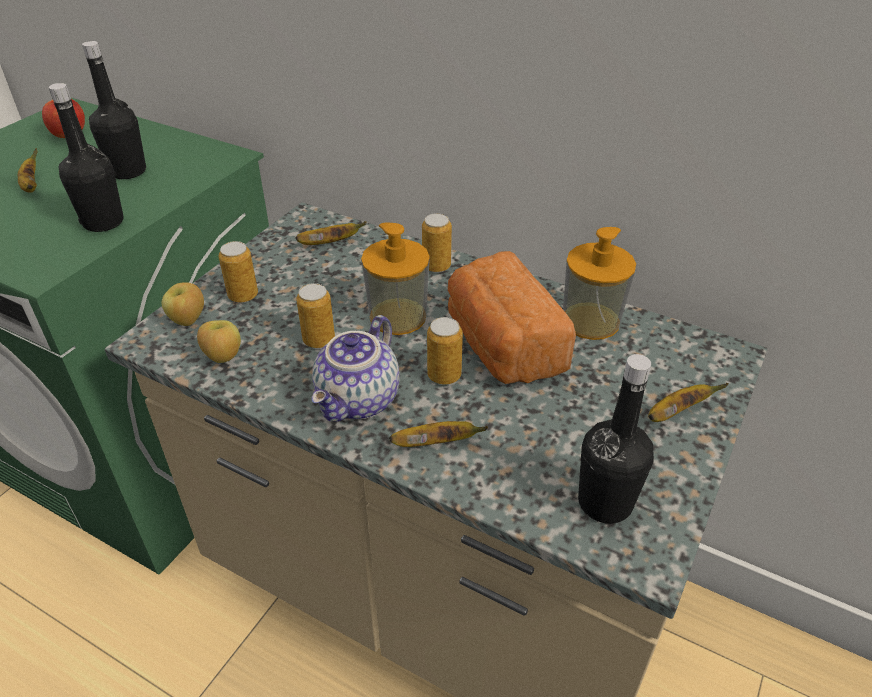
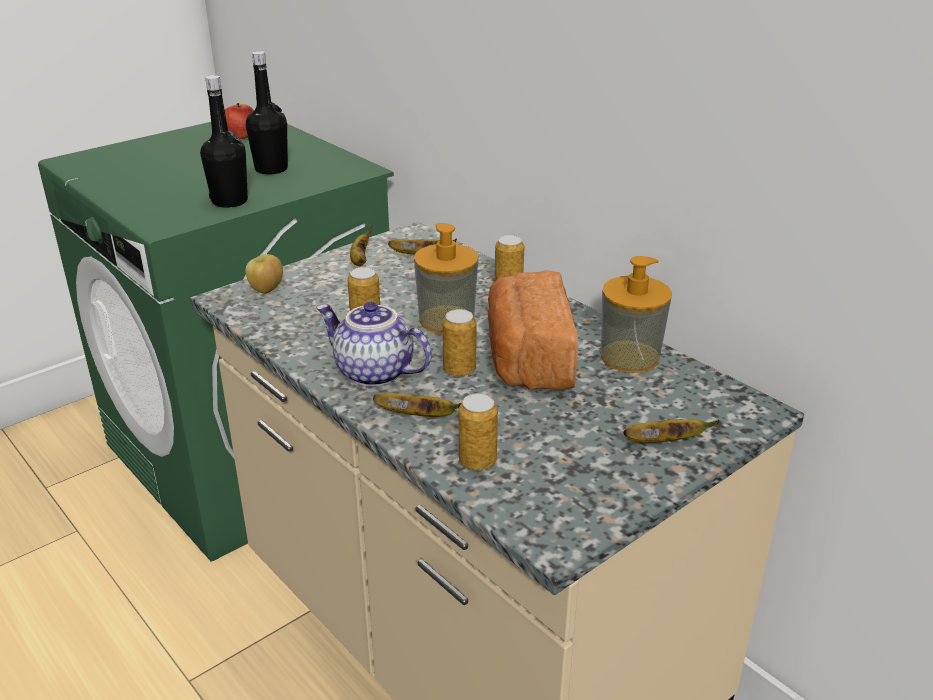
camera: 20 degrees right, 10 degrees down
banana [18,148,38,193] -> banana moved to [350,226,373,266]
apple [197,320,241,363] -> none
can [219,241,258,303] -> can moved to [459,393,498,470]
teapot [312,315,399,422] -> teapot turned 75 degrees clockwise [316,302,431,387]
black bottle [578,354,654,524] -> none

